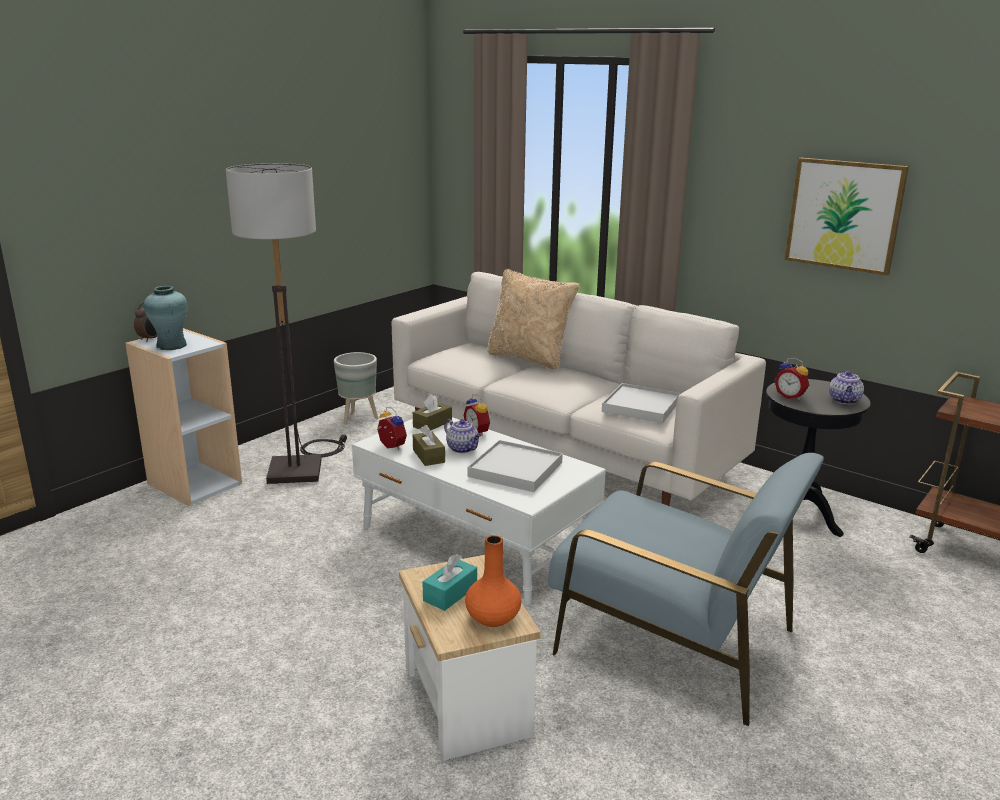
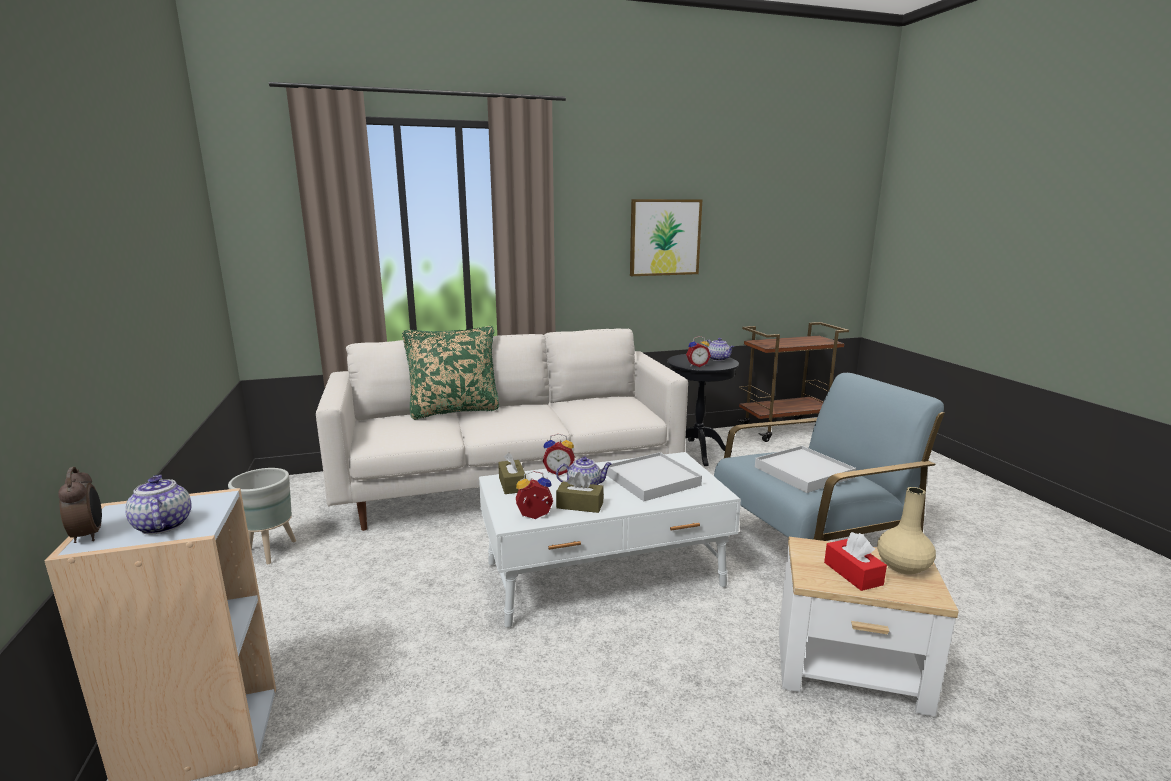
camera: 55 degrees left, 5 degrees down
turquoise vase [144,286,188,350] -> teapot [125,475,191,535]
floor lamp [226,163,347,484] -> none
turquoise tissue box [422,554,477,611] -> red tissue box [824,532,887,591]
orange vase [465,535,521,627] -> beige vase [877,487,936,575]
beige pillow [487,269,580,370] -> green pillow [402,326,499,420]
white tray [602,383,680,423] -> white tray moved to [755,446,856,493]

